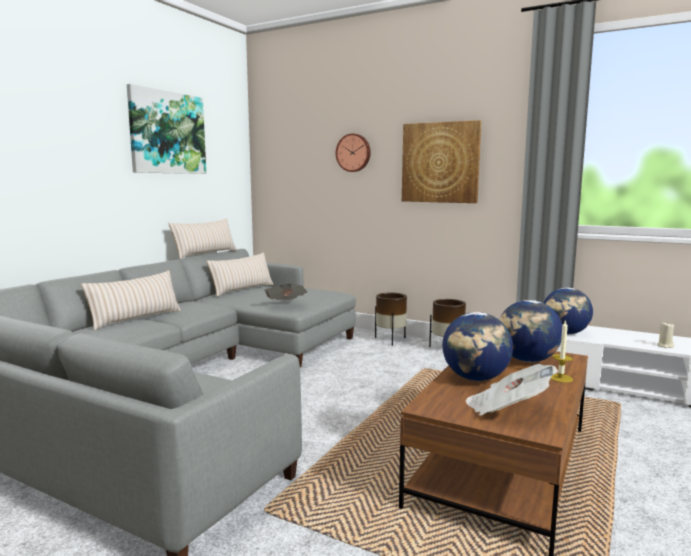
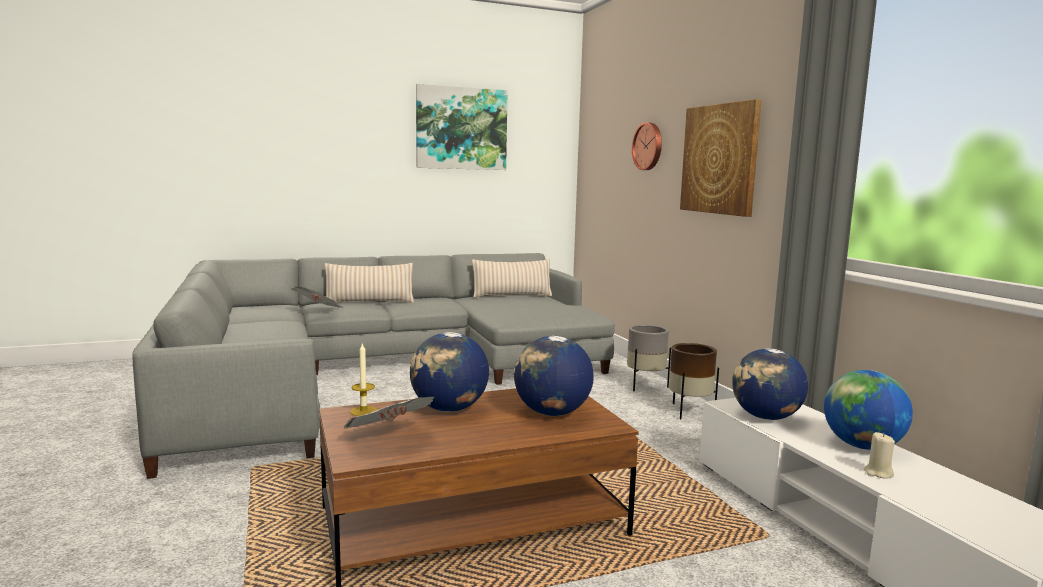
camera: 40 degrees right, 0 degrees up
beige pillow [168,219,237,259] -> none
newspaper [264,284,307,300] -> newspaper moved to [292,286,342,307]
brown planter [375,293,407,346] -> grey planter [627,324,671,391]
candle [550,320,573,383] -> candle moved to [350,344,377,416]
none -> globe [824,370,913,450]

